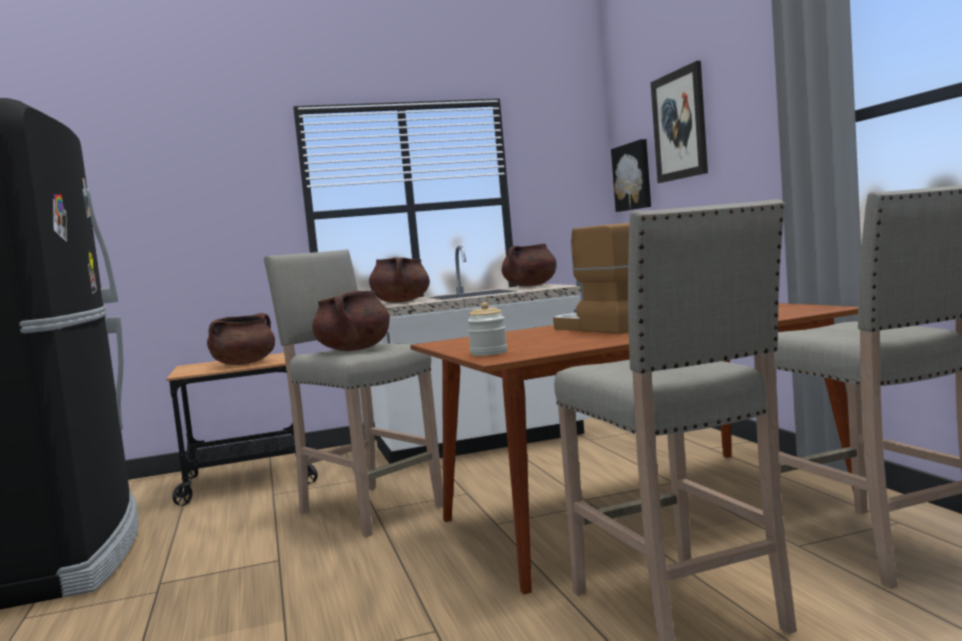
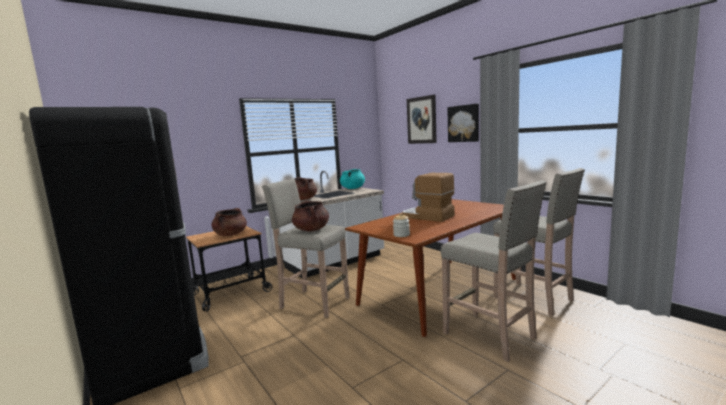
camera: 20 degrees left, 5 degrees up
brown cooking pot [502,244,557,286] -> turquoise cooking pot [340,169,365,189]
picture [611,139,651,212] -> picture moved to [447,104,479,142]

